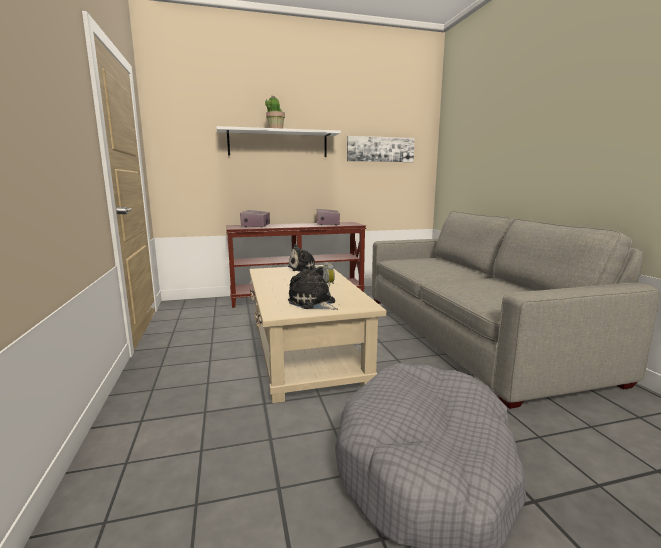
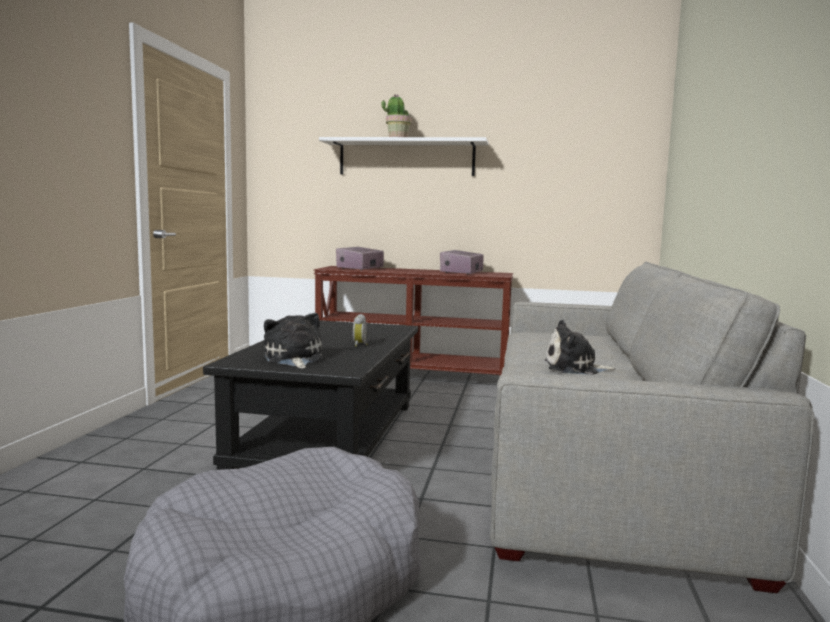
camera: 25 degrees right, 5 degrees down
beige coffee table [249,265,386,403] -> black coffee table [203,321,418,470]
plush toy [288,244,323,272] -> plush toy moved to [545,320,616,375]
picture [347,136,415,162] -> none

